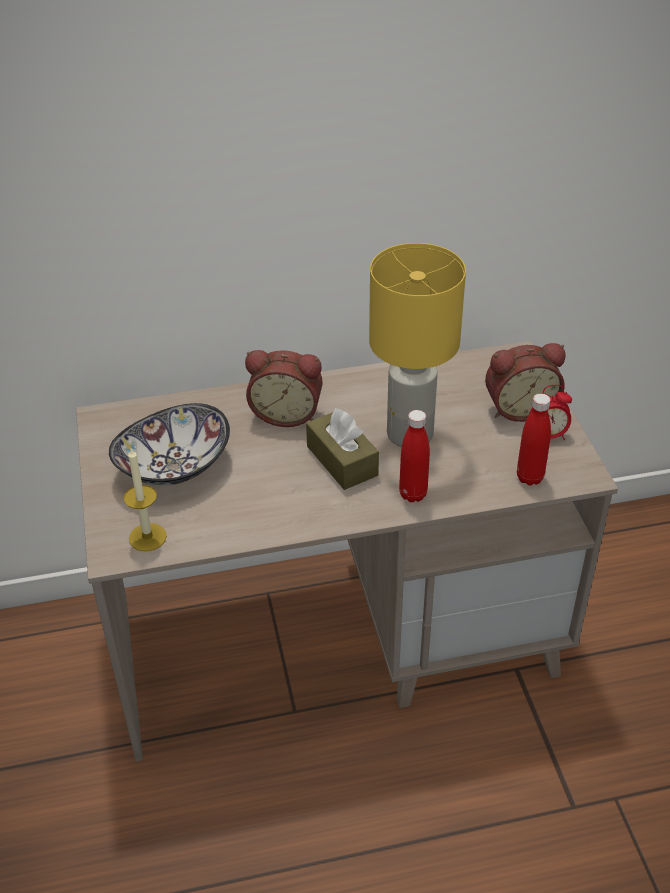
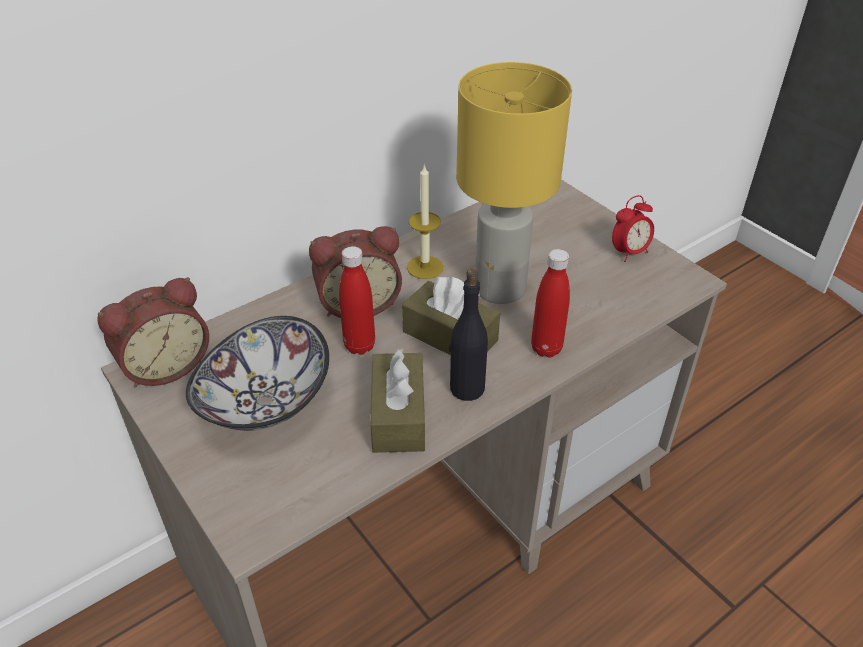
camera: 25 degrees left, 0 degrees up
candle [124,448,167,551] -> candle moved to [407,164,443,279]
alarm clock [485,343,566,422] -> alarm clock moved to [97,277,209,388]
red bottle [517,393,551,485] -> red bottle moved to [339,246,375,355]
none -> brown tissue box [370,349,425,453]
none -> black bottle [449,269,488,401]

